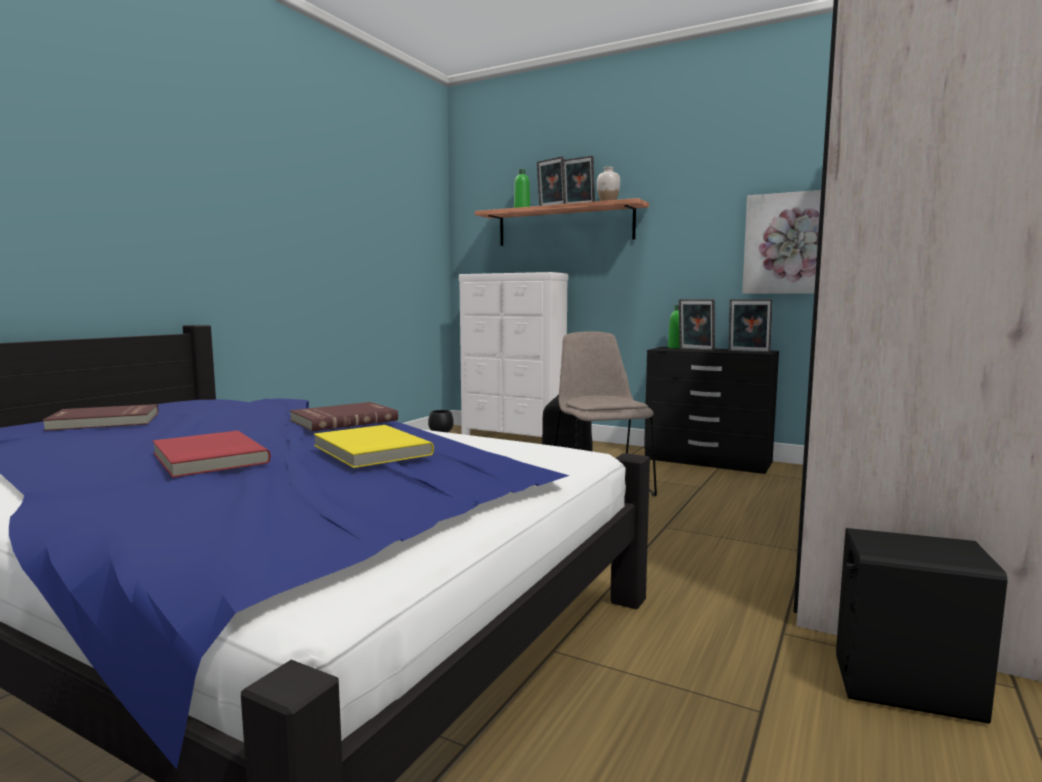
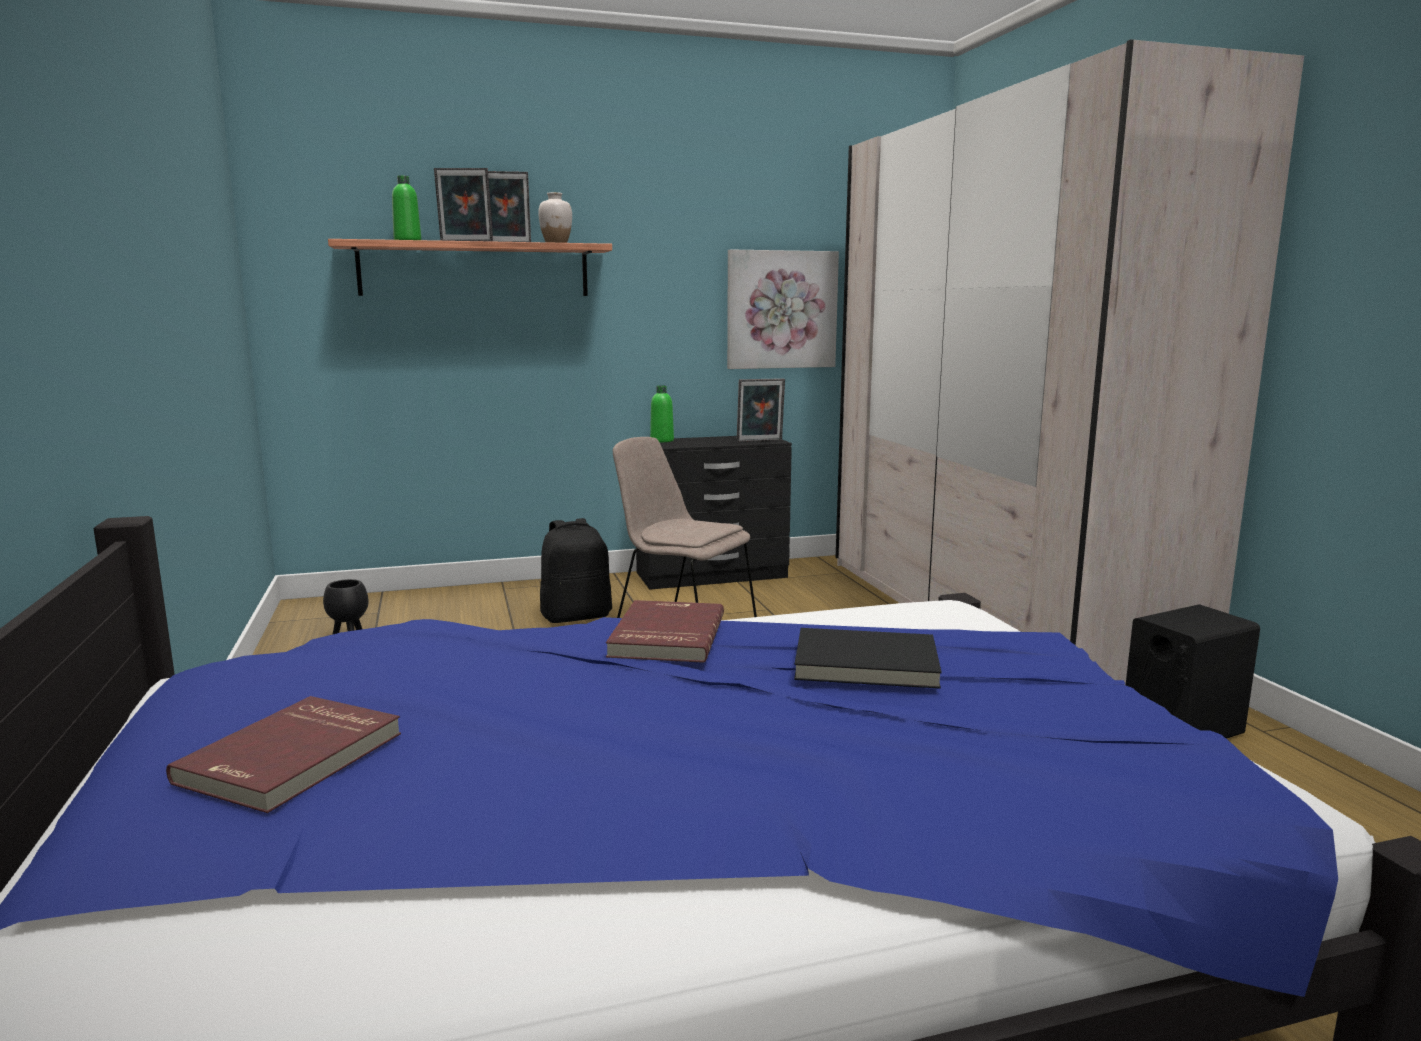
camera: 45 degrees left, 5 degrees up
red book [153,431,271,478] -> none
yellow book [314,425,434,468] -> black book [794,628,942,689]
white dresser [459,272,568,437] -> none
picture frame [679,299,715,351] -> none

